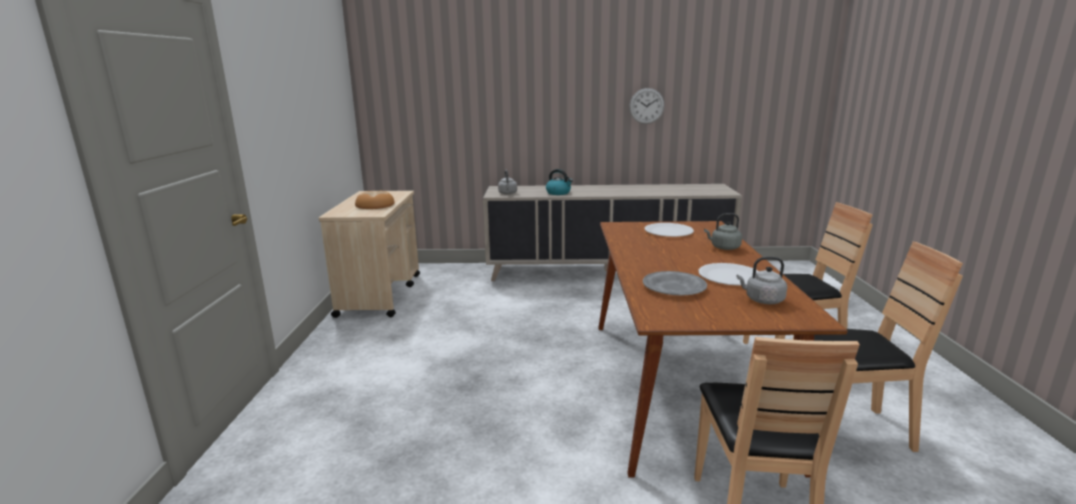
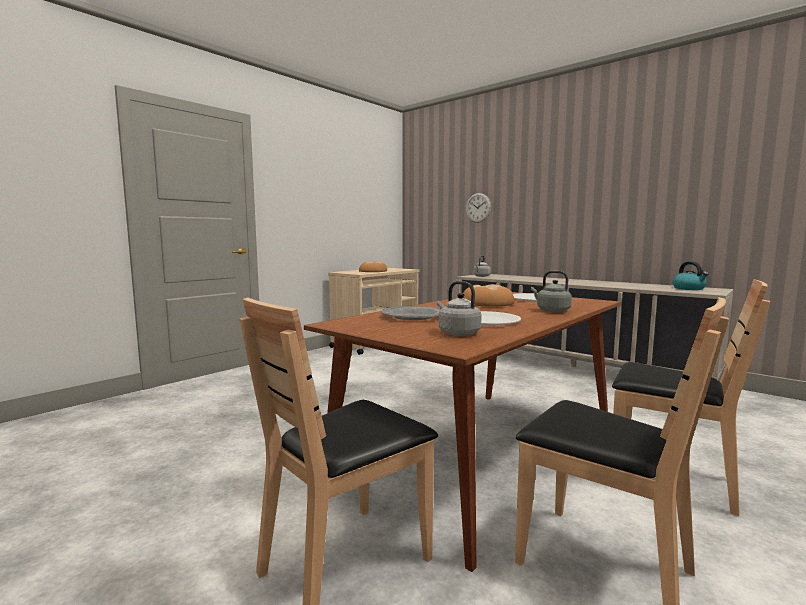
camera: 40 degrees right, 10 degrees down
kettle [546,169,573,195] -> kettle moved to [672,261,708,290]
wall clock [629,88,664,124] -> wall clock moved to [466,193,491,223]
none -> bread [463,284,515,307]

